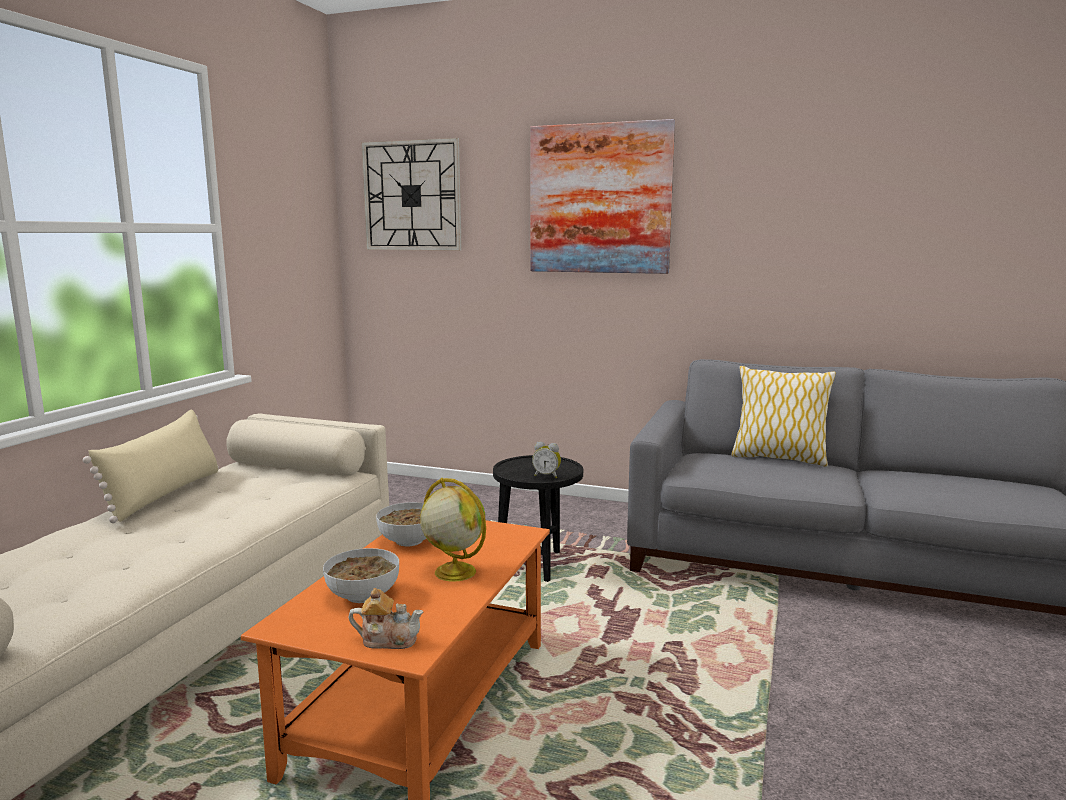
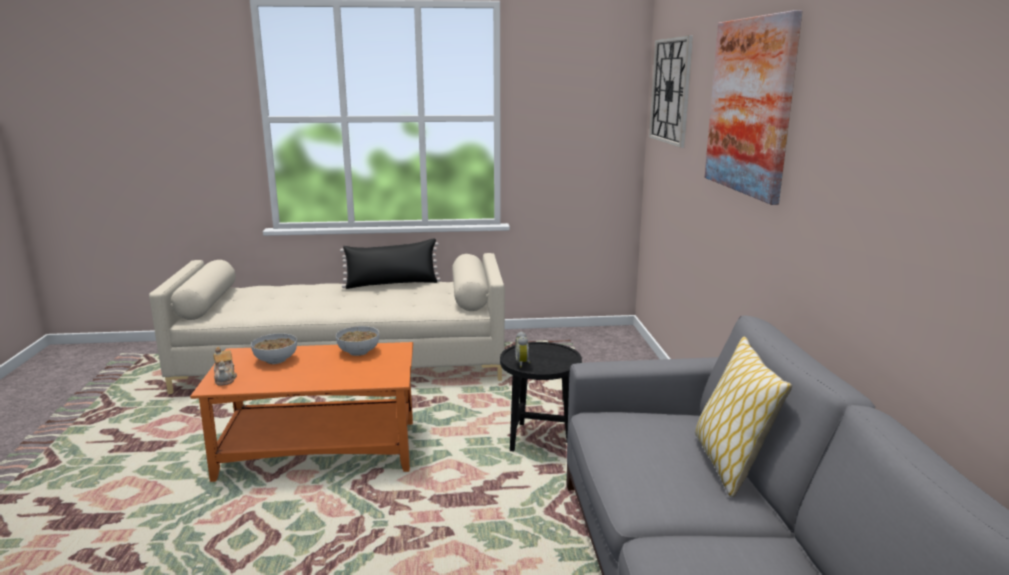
camera: 65 degrees right, 5 degrees up
beige pillow [83,410,219,523] -> black pillow [340,239,441,289]
globe [420,478,486,582] -> none

